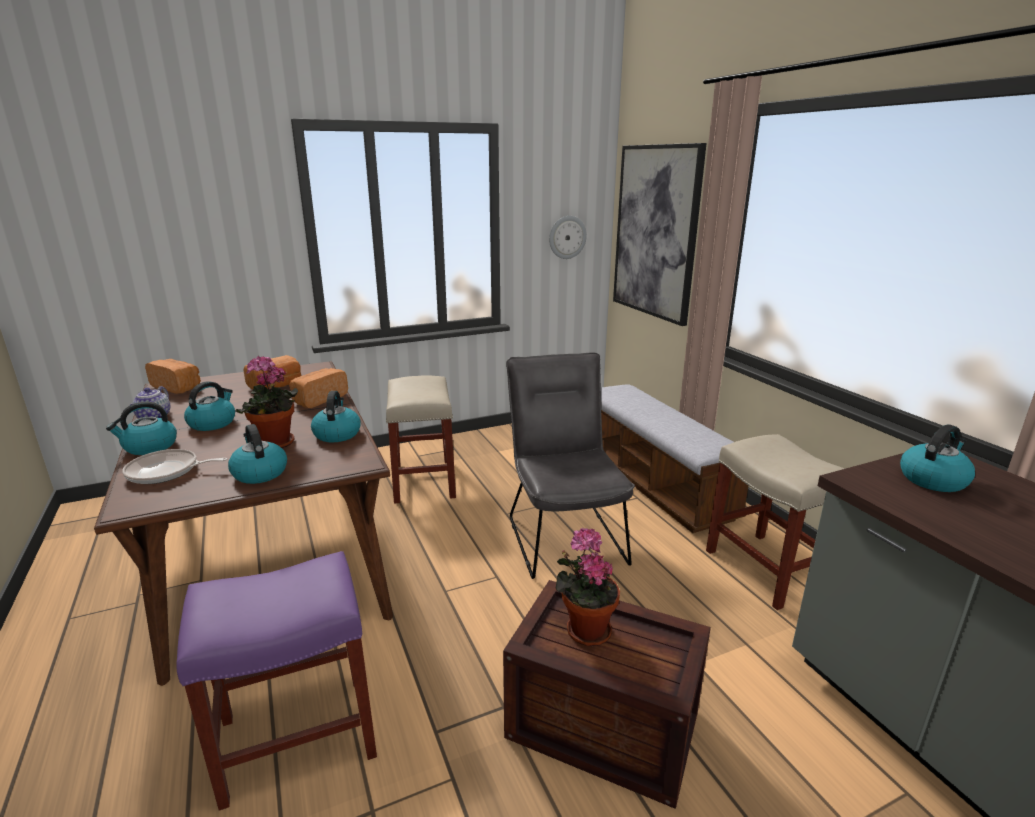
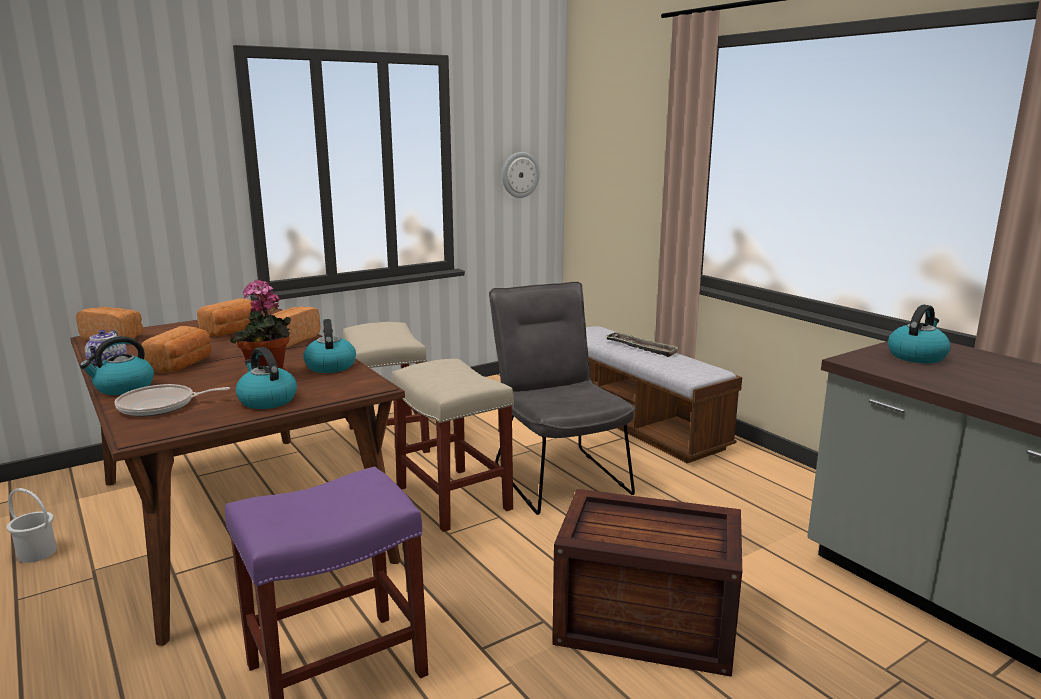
camera: 10 degrees left, 5 degrees down
kettle [184,381,235,431] -> bread [142,326,211,373]
potted plant [556,528,620,646] -> none
picture [613,143,707,326] -> none
beige stool [706,434,844,610] -> beige stool moved to [391,359,514,532]
none -> white bucket [7,488,57,563]
none -> tray [604,332,679,357]

